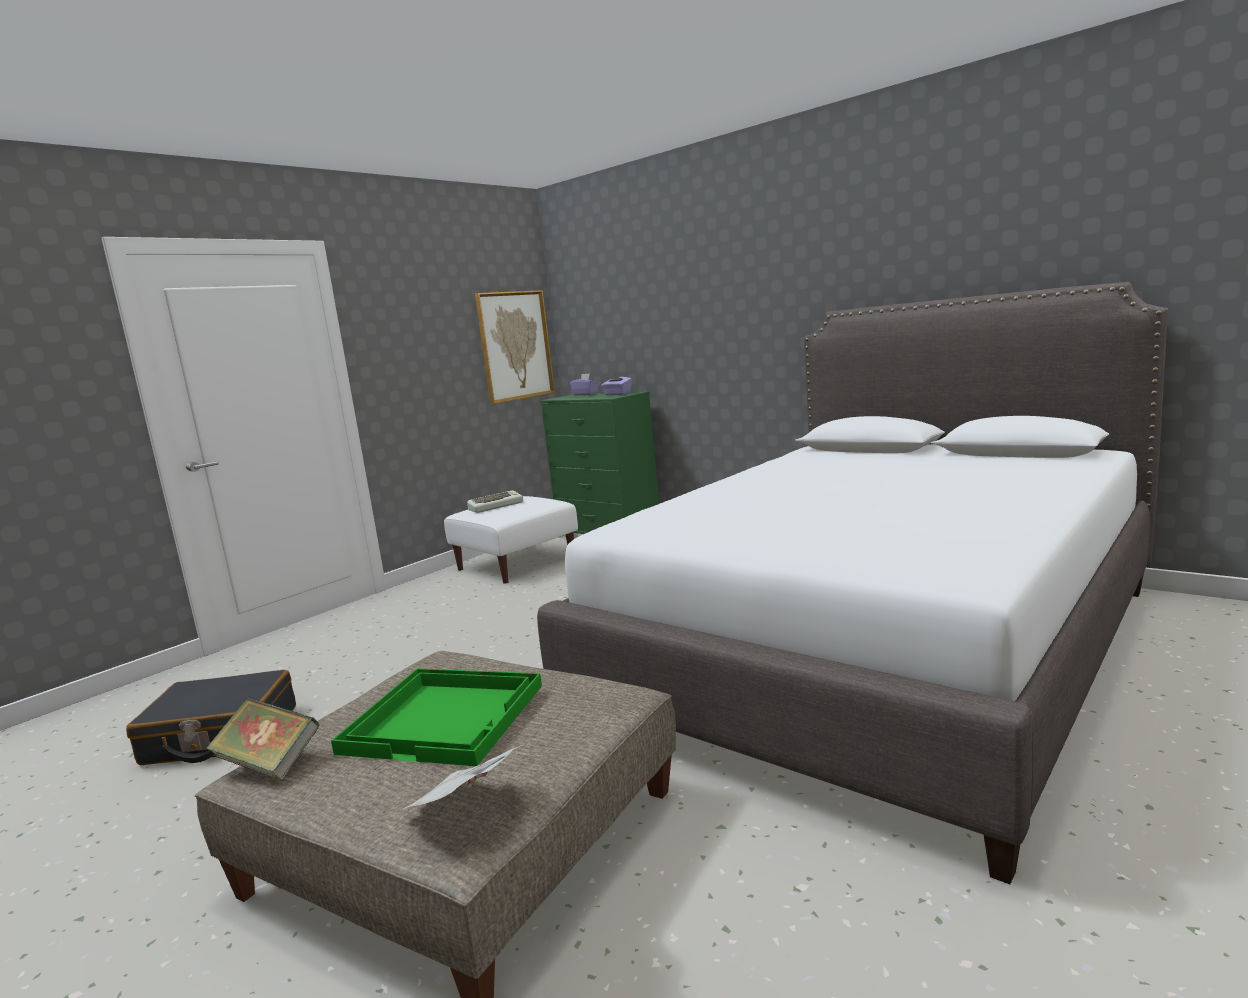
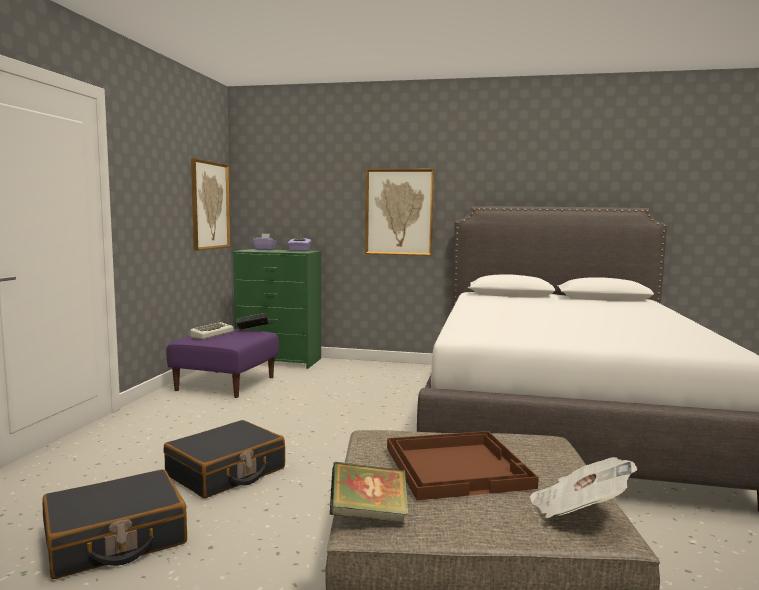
camera: 30 degrees left, 5 degrees down
green tray [331,668,542,766] -> brown tray [387,431,539,500]
white ottoman [444,496,578,584] -> purple ottoman [167,329,279,398]
none -> black suitcase [164,420,285,498]
none -> book [236,313,269,330]
none -> picture [365,169,434,256]

